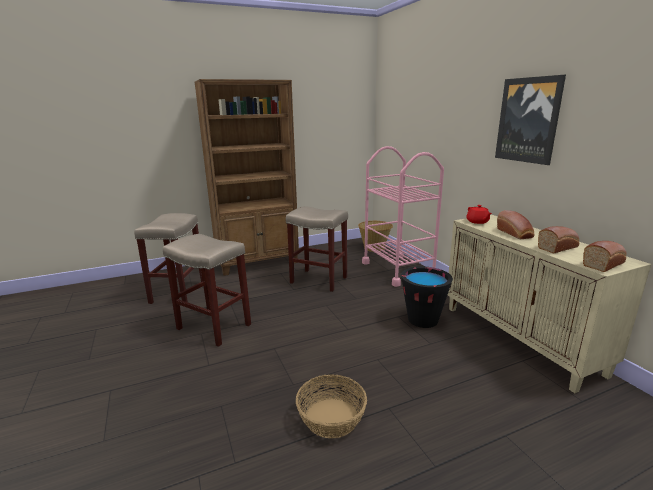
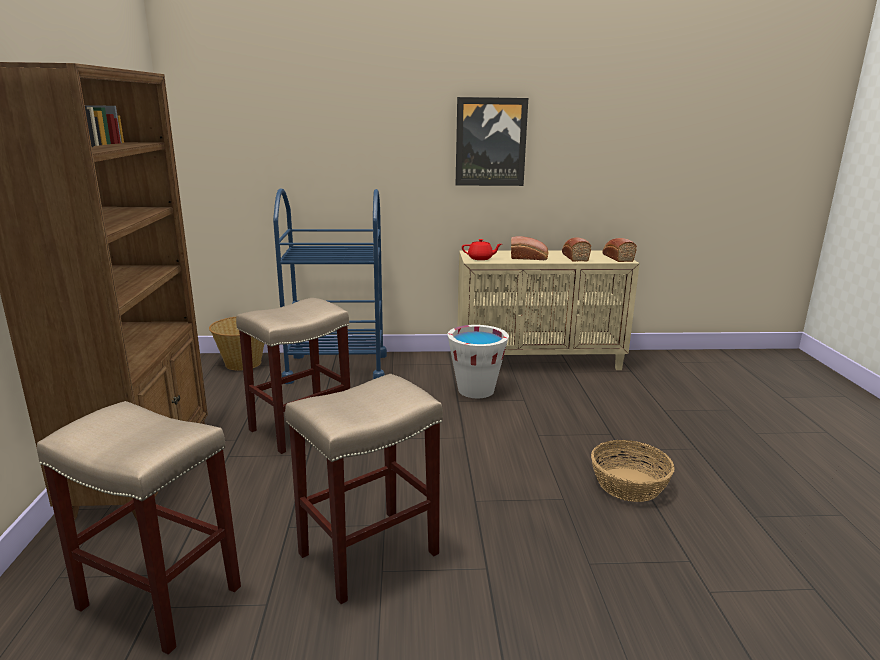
camera: 70 degrees left, 0 degrees up
pink cart [362,146,444,287] -> blue cart [273,189,387,384]
black bucket [401,266,453,328] -> white bucket [448,325,509,398]

